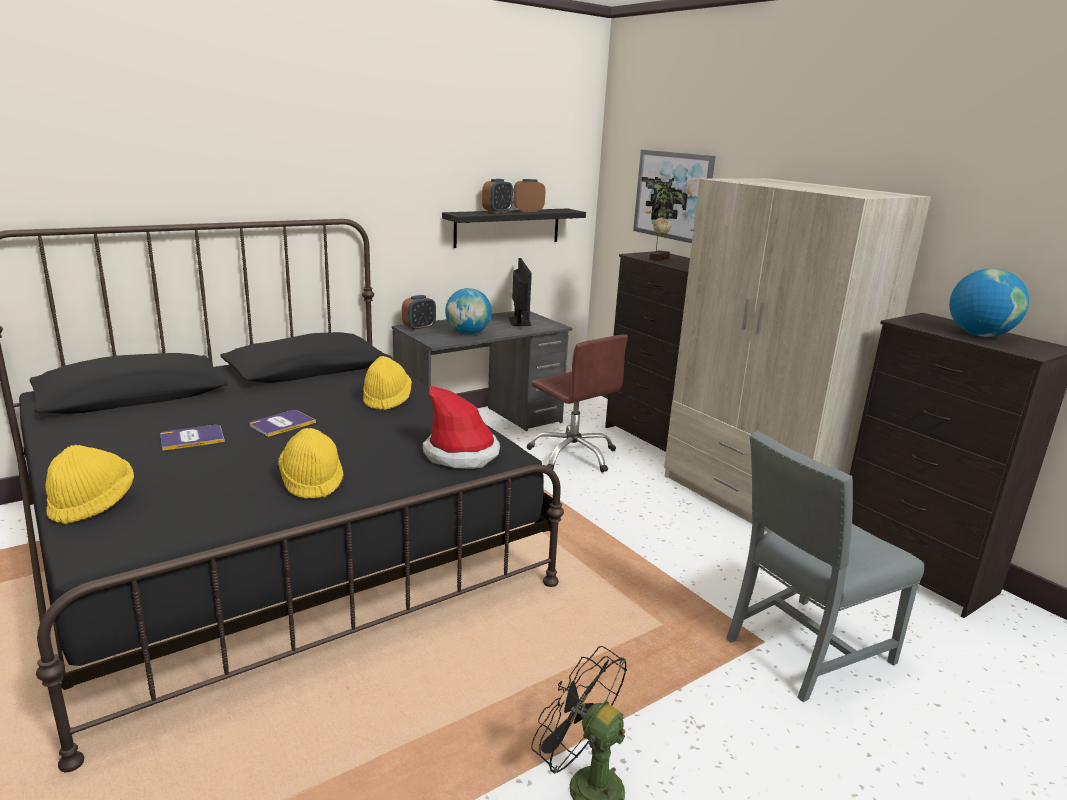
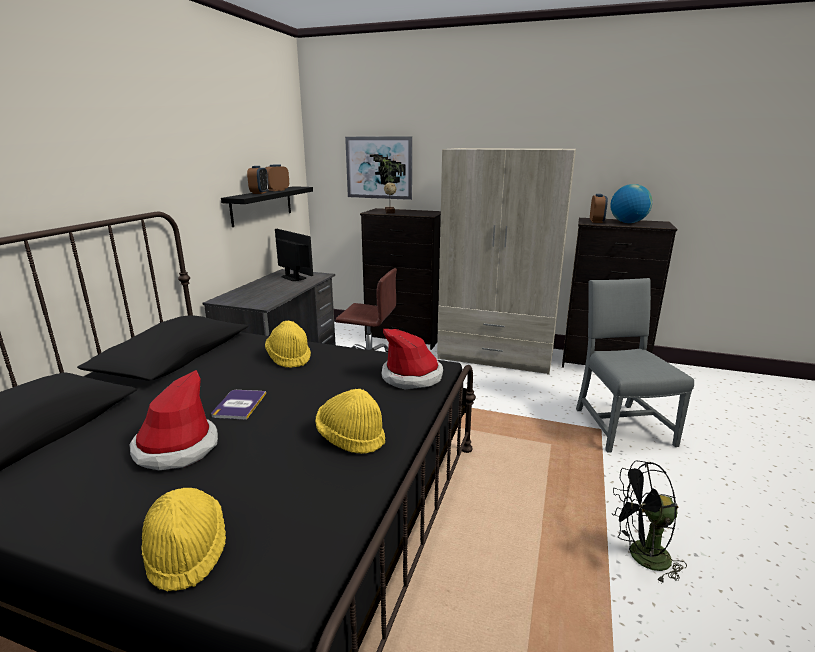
camera: 35 degrees left, 0 degrees up
book [160,425,225,451] -> hat [129,370,218,471]
alarm clock [402,295,436,331] -> alarm clock moved to [590,194,608,223]
globe [445,288,492,335] -> none
grey chair [726,431,924,702] -> grey chair turned 150 degrees clockwise [576,278,694,453]

